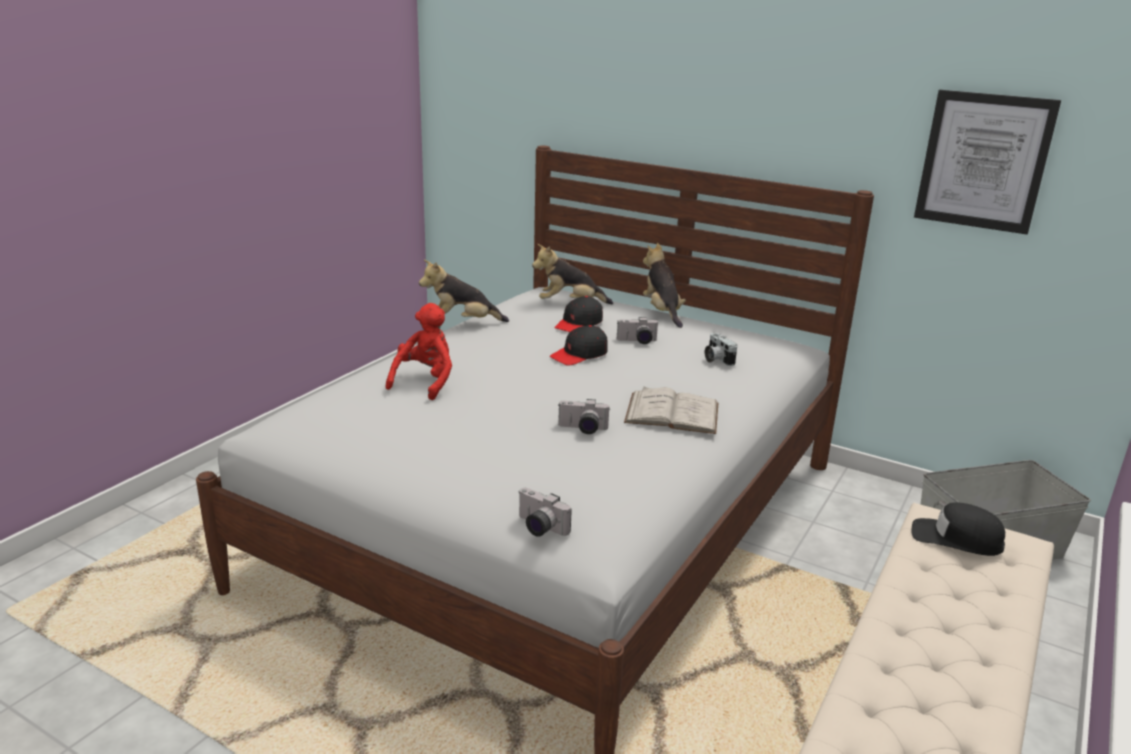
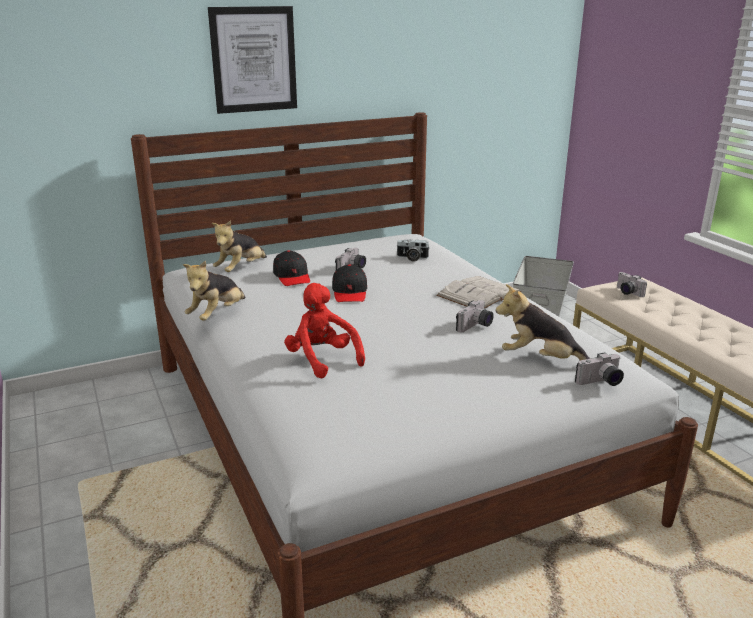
camera: 55 degrees left, 0 degrees up
plush toy [643,243,686,328] -> plush toy moved to [496,284,591,360]
black cap [911,502,1005,556] -> camera [617,272,647,297]
picture [914,90,1061,234] -> picture moved to [208,6,297,114]

